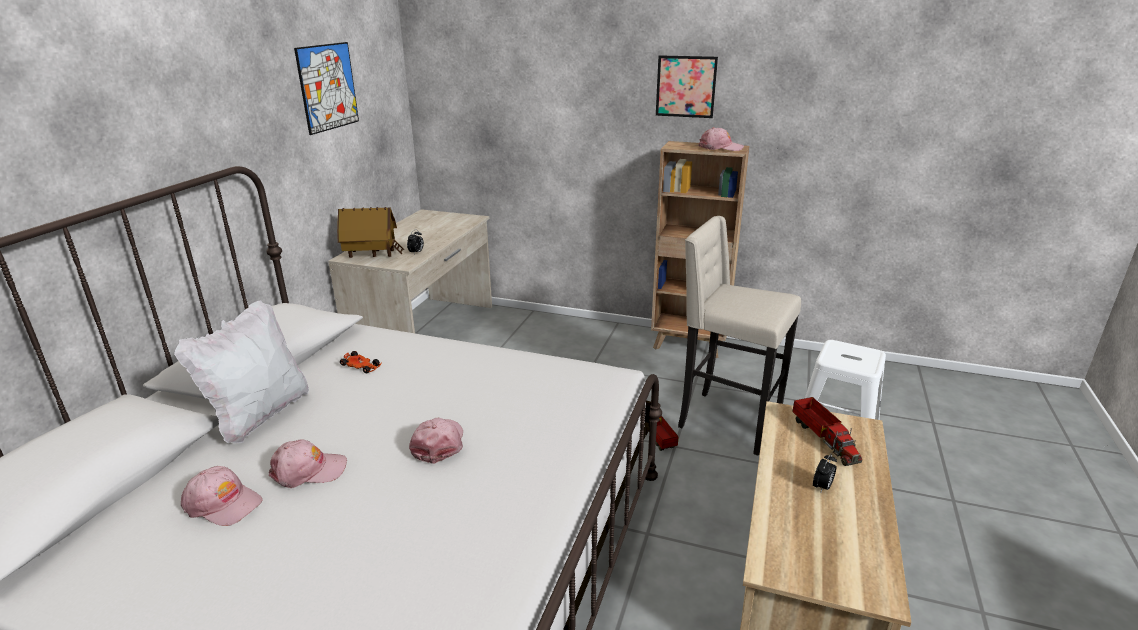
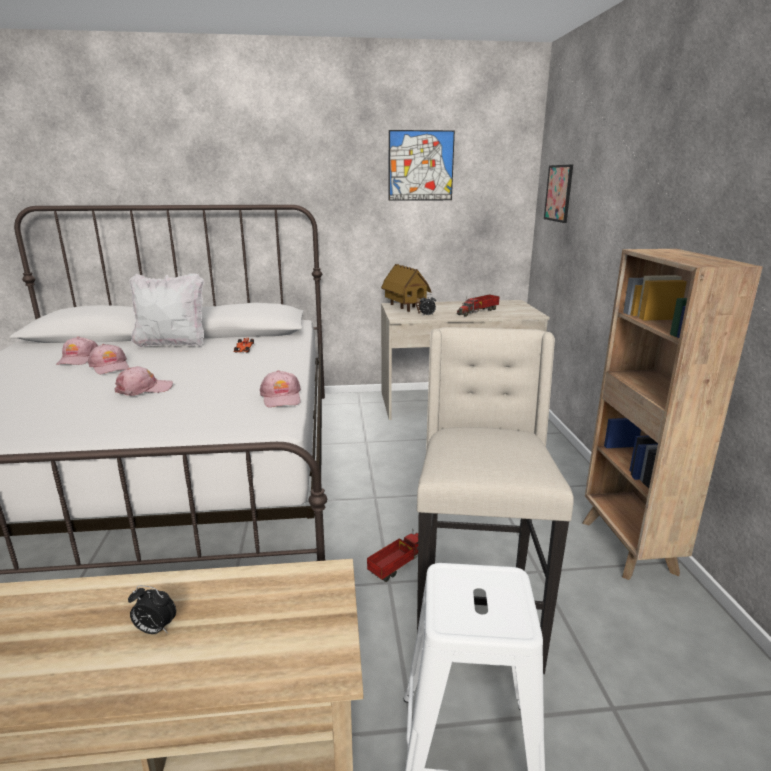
camera: 65 degrees right, 5 degrees down
picture [656,55,718,118] -> picture moved to [544,164,573,223]
pink cap [699,127,744,151] -> pink cap moved to [259,370,301,408]
toy truck [792,397,862,466] -> toy truck moved to [457,294,500,317]

